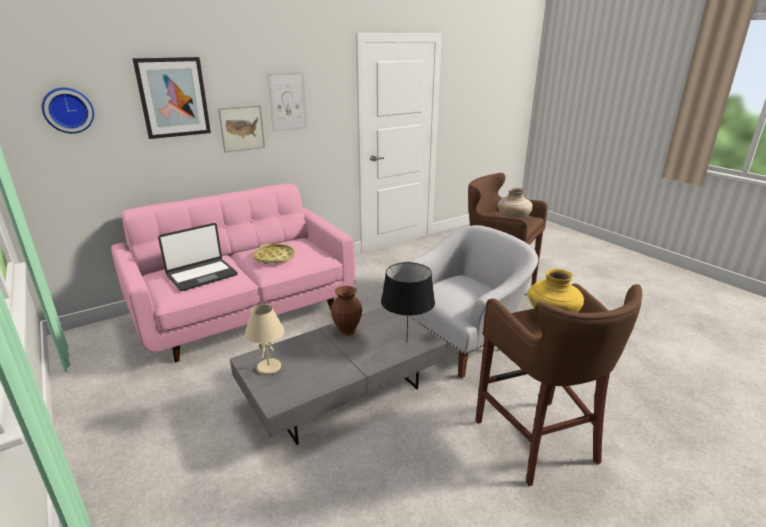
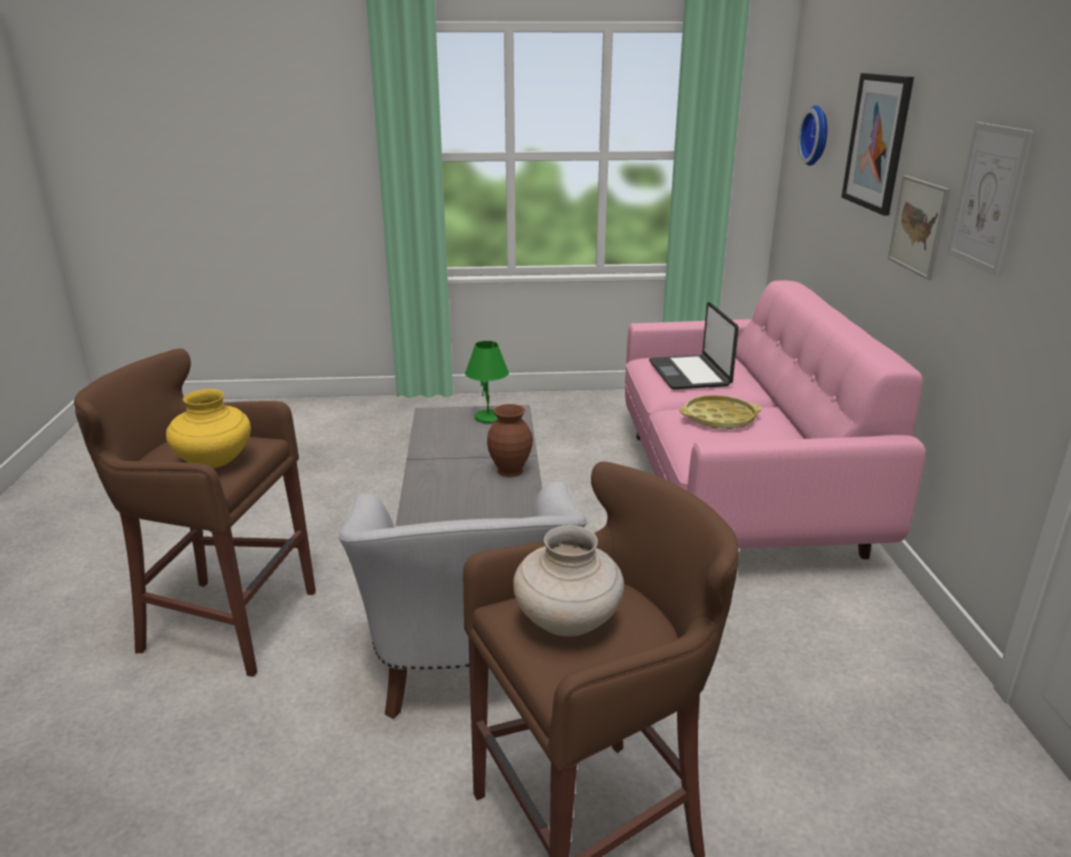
camera: 120 degrees right, 0 degrees up
beige table lamp [244,304,285,375] -> green table lamp [465,341,509,423]
black table lamp [381,262,435,334] -> none

